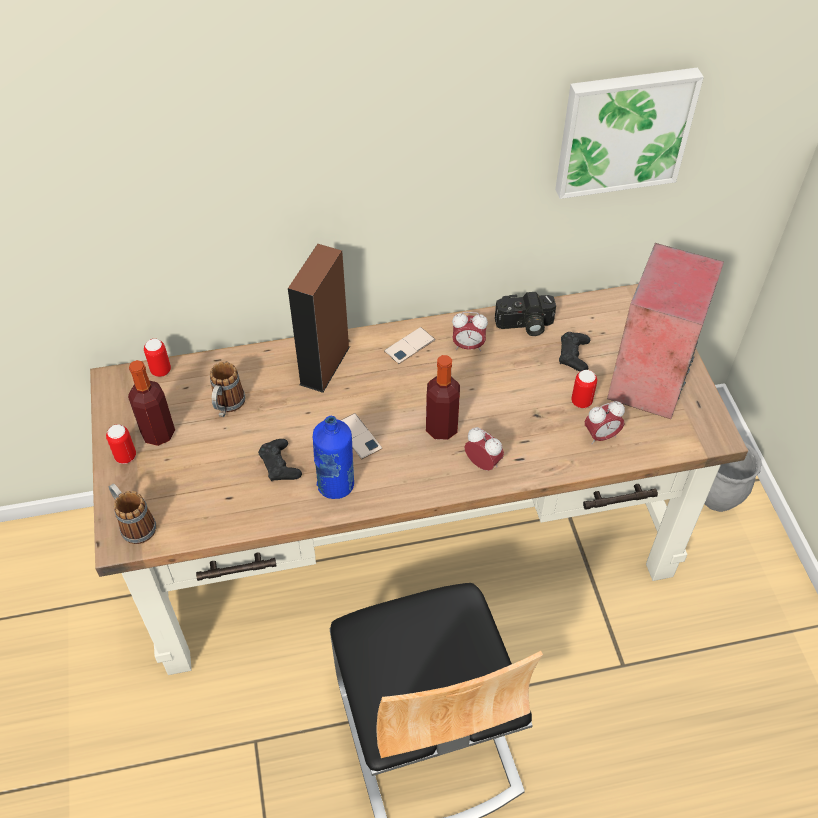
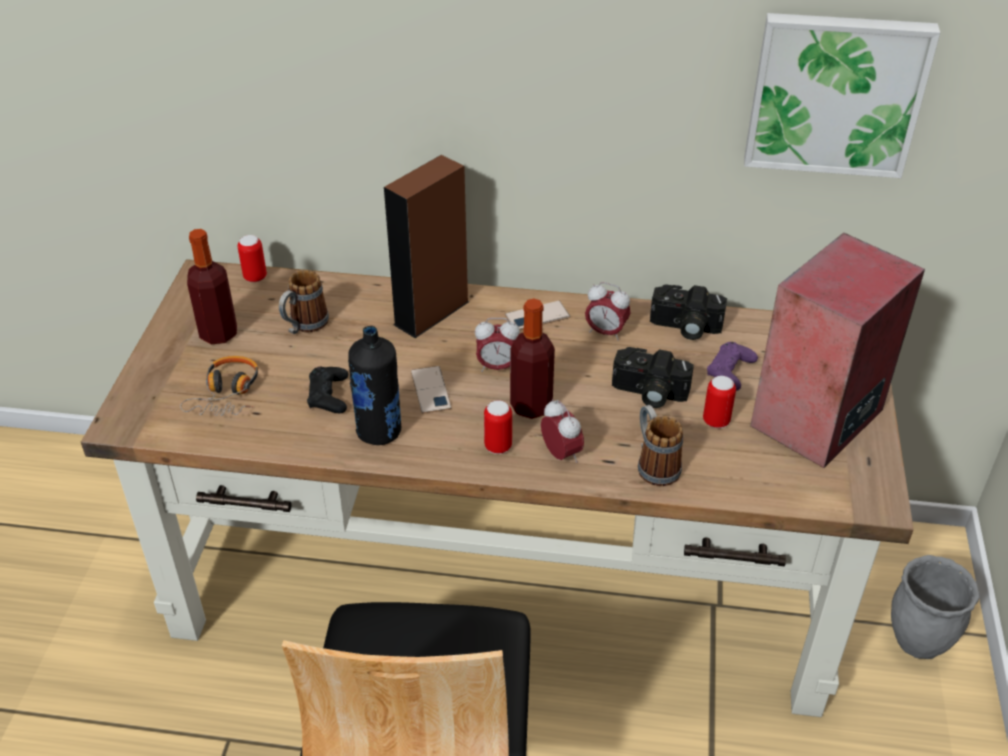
camera: 20 degrees right, 10 degrees down
can [106,424,136,464] -> can moved to [484,400,512,454]
mug [109,483,156,544] -> mug moved to [638,405,683,486]
blue bottle [313,416,354,499] -> black bottle [348,326,401,445]
black game controller [559,332,590,372] -> purple game controller [707,342,758,391]
alarm clock [585,401,625,445] -> alarm clock moved to [475,318,520,372]
none -> headphones [180,356,258,416]
none -> camera [612,347,694,408]

